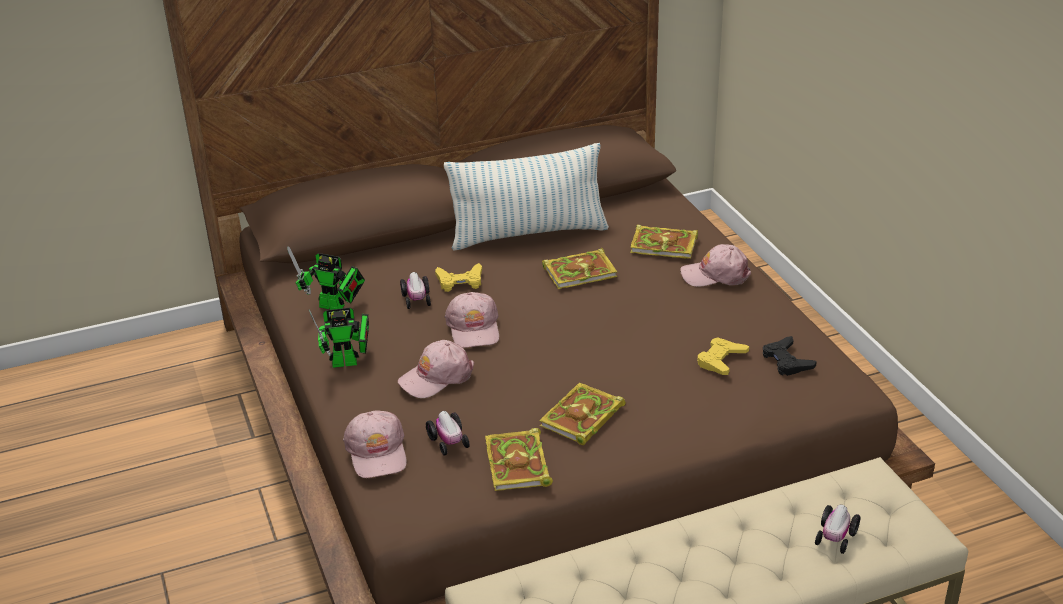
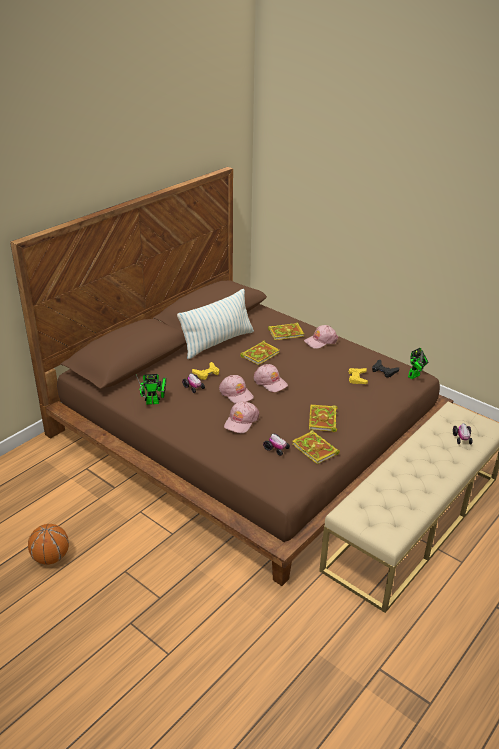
camera: 30 degrees left, 0 degrees up
toy robot [309,308,369,368] -> toy robot moved to [408,348,428,379]
pink cap [343,411,407,478] -> pink cap moved to [254,364,288,392]
none -> basketball [28,524,69,565]

